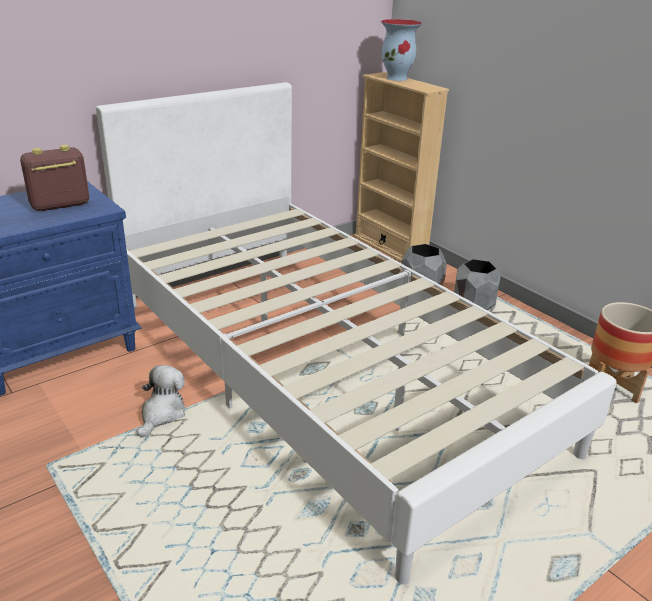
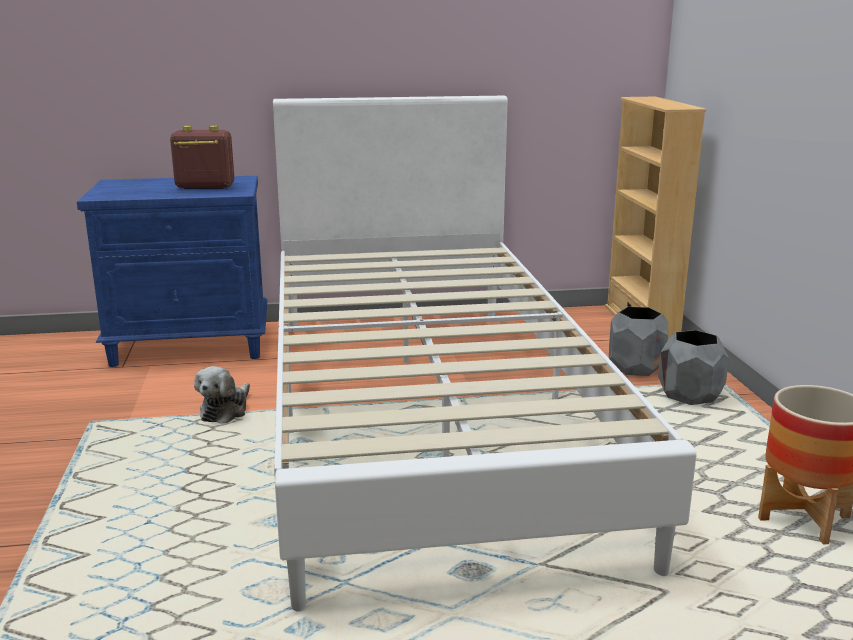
camera: 30 degrees right, 10 degrees down
plush toy [137,365,185,438] -> plush toy turned 150 degrees clockwise [194,366,250,424]
vase [381,19,422,81] -> none

